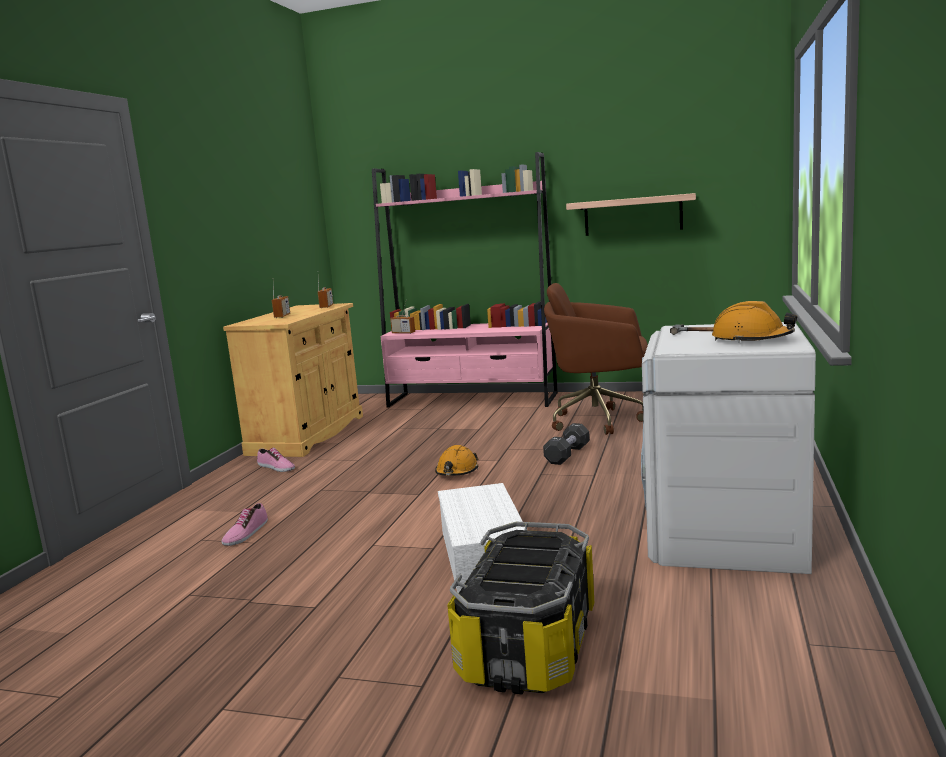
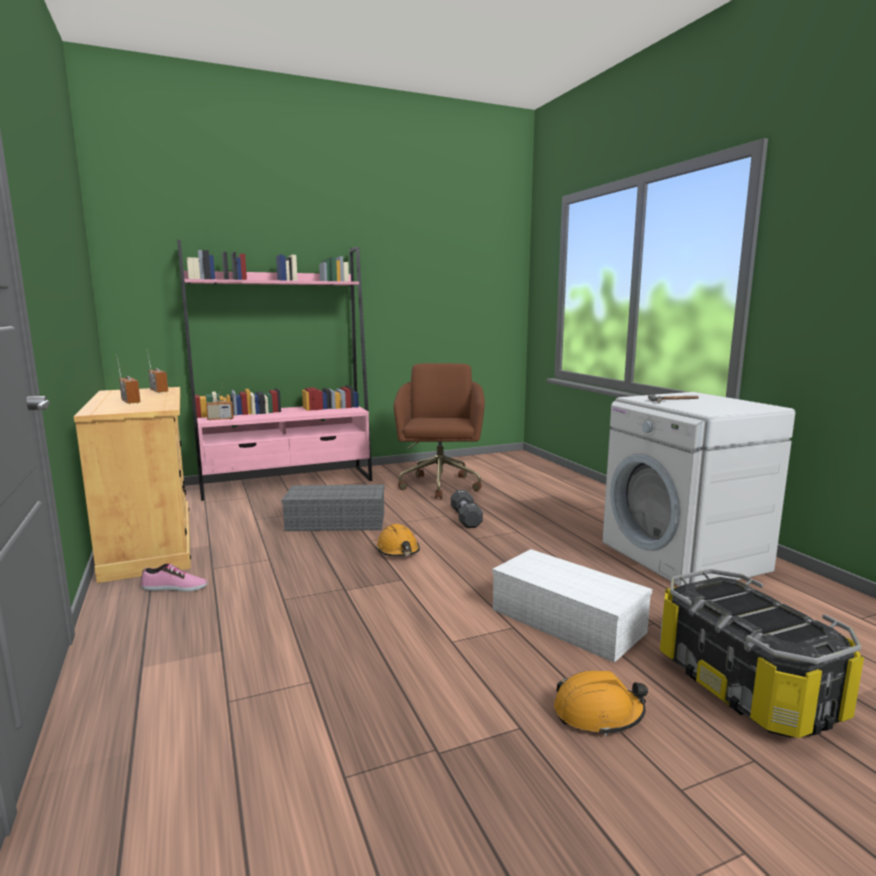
camera: 40 degrees left, 0 degrees up
shoe [222,503,268,546] -> none
brown office chair [544,283,648,435] -> brown office chair turned 120 degrees clockwise [393,363,485,499]
shelf [566,193,696,236] -> none
orange hard hat [712,301,797,343] -> orange hard hat moved to [554,671,648,736]
none -> grey storage box [282,485,385,531]

